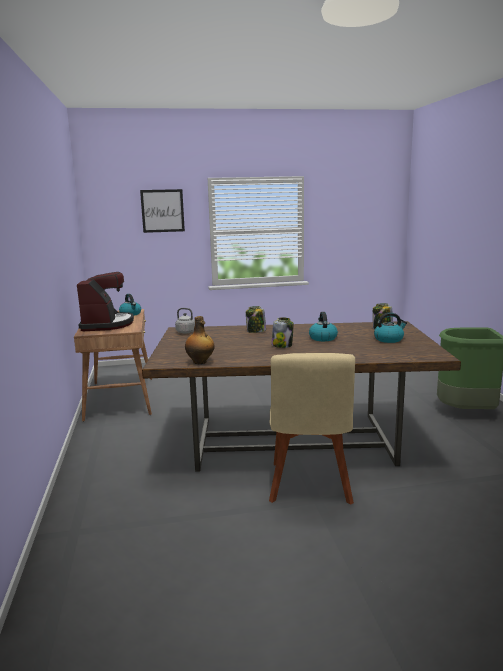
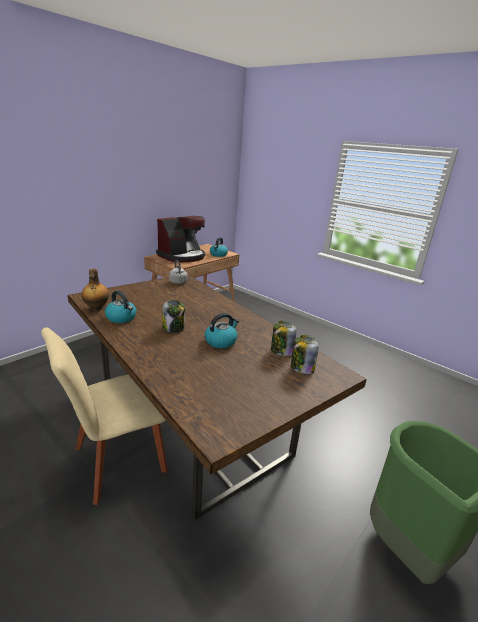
camera: 50 degrees right, 10 degrees up
picture [140,189,185,233] -> none
jar [246,306,266,333] -> jar moved to [271,320,297,356]
kettle [374,312,407,343] -> kettle moved to [105,290,136,323]

